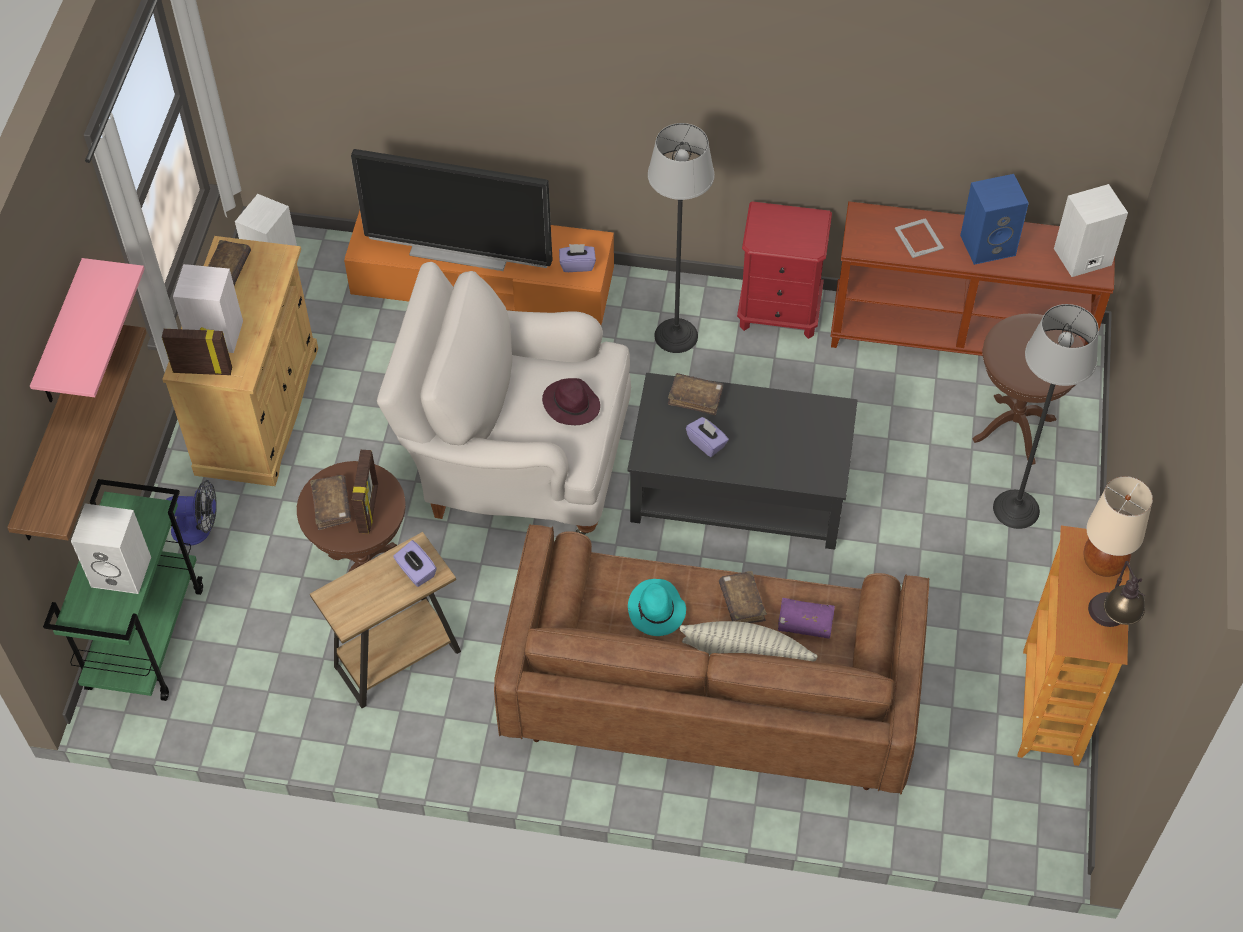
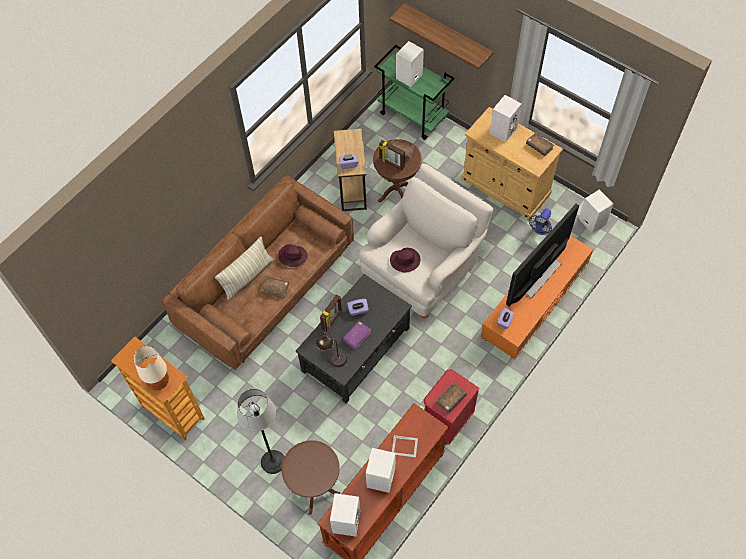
camera: 120 degrees right, 5 degrees up
pink shelf [30,258,145,402] -> none
picture frame [162,327,232,375] -> picture frame moved to [320,294,342,332]
fan [166,480,217,546] -> fan moved to [529,208,552,235]
turquoise hat [628,579,686,636] -> purple hat [278,244,308,267]
floor lamp [648,123,714,353] -> none
brown book [668,373,723,415] -> brown book moved to [436,382,467,413]
purple book [778,598,835,639] -> purple book moved to [342,321,371,350]
blue speaker [960,174,1029,265] -> white speaker [366,448,395,493]
table lamp [1088,561,1146,627] -> table lamp moved to [316,332,347,367]

